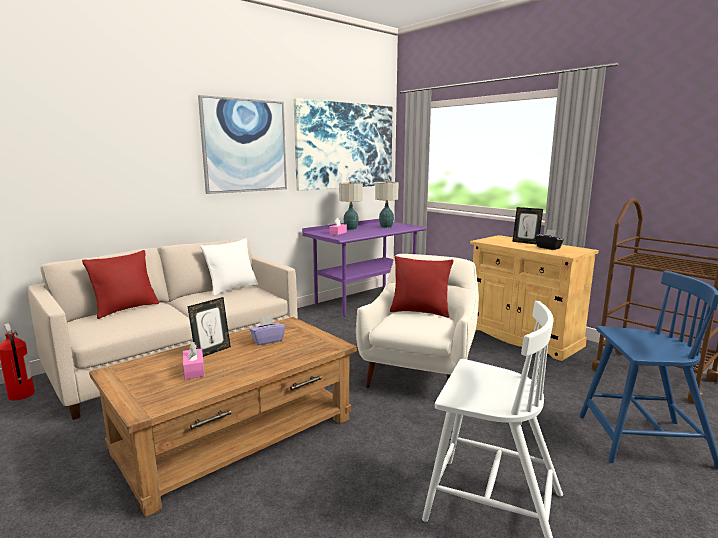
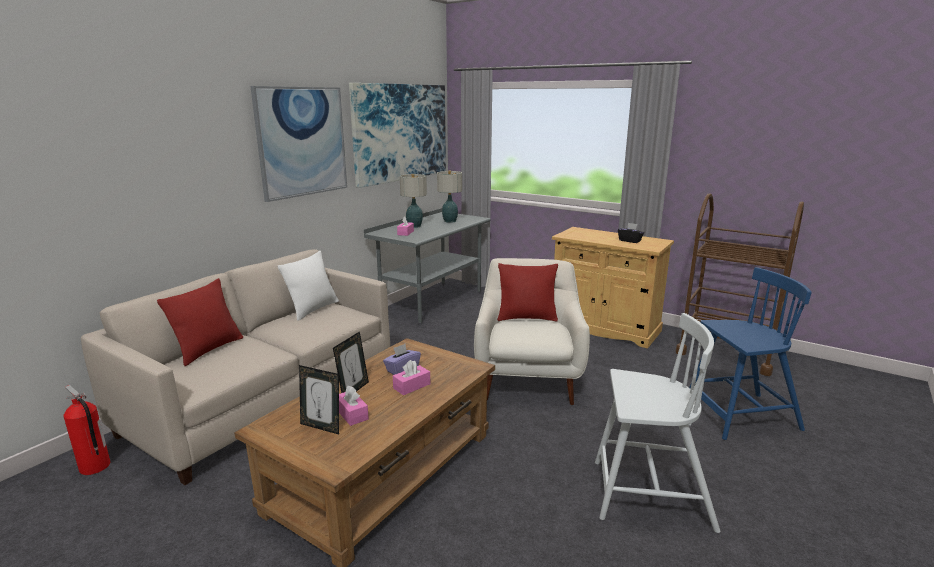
camera: 15 degrees left, 5 degrees up
purple desk [302,219,426,319] -> grey desk [364,208,491,326]
picture frame [512,207,543,244] -> picture frame moved to [299,365,339,434]
none -> pink tissue box [393,360,430,395]

